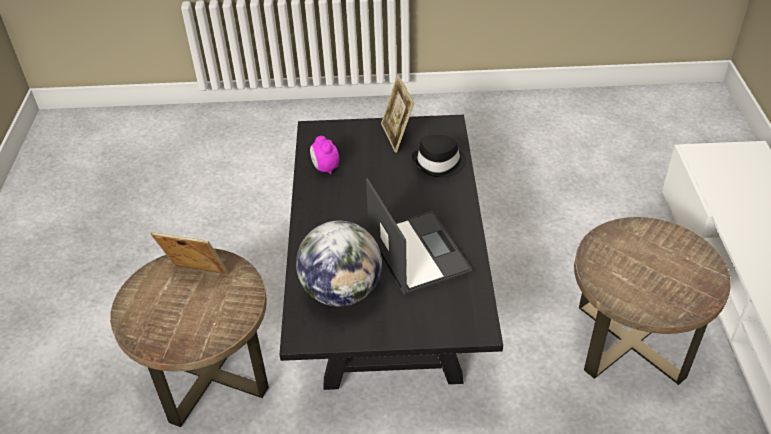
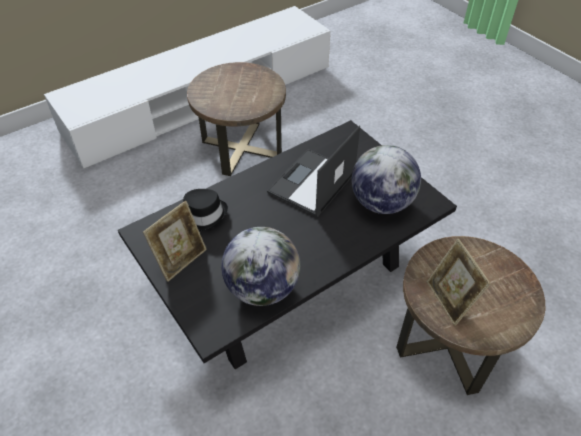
camera: 125 degrees left, 5 degrees up
alarm clock [310,136,339,174] -> globe [221,227,300,306]

